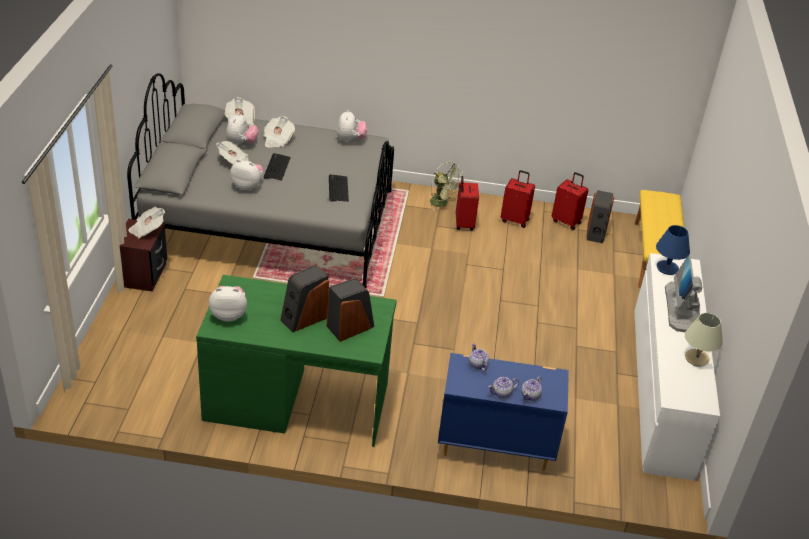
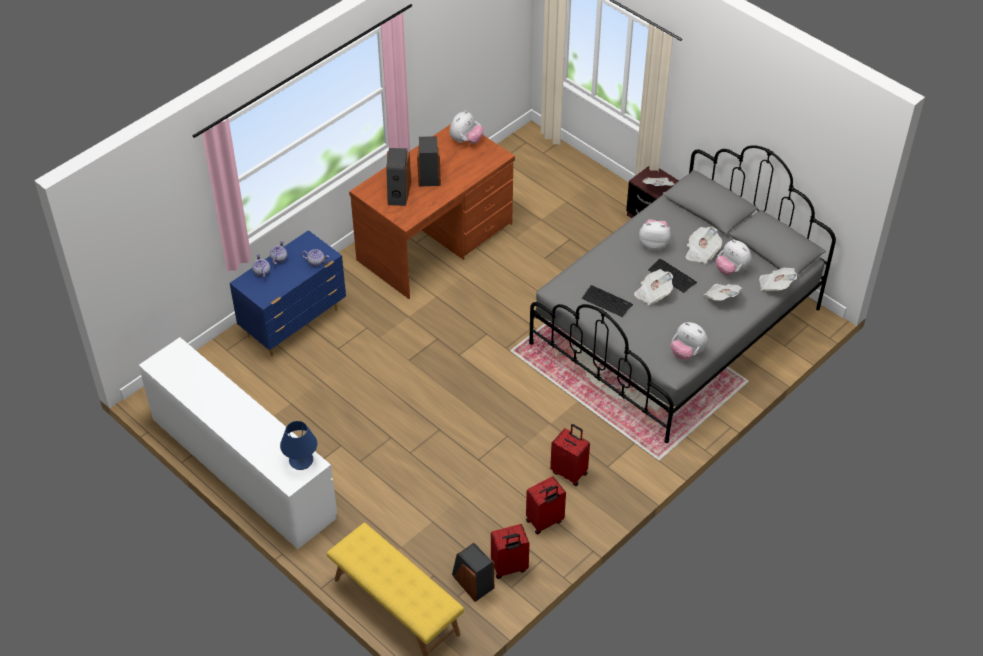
camera: 130 degrees right, 10 degrees up
green desk [196,275,397,447] -> brown desk [349,124,515,299]
plush toy [230,159,263,191] -> plush toy turned 135 degrees counterclockwise [639,219,671,251]
green fan [430,162,464,211] -> none
monitor [665,255,702,332] -> none
beige table lamp [685,313,723,367] -> none
none -> newspaper [634,269,673,305]

